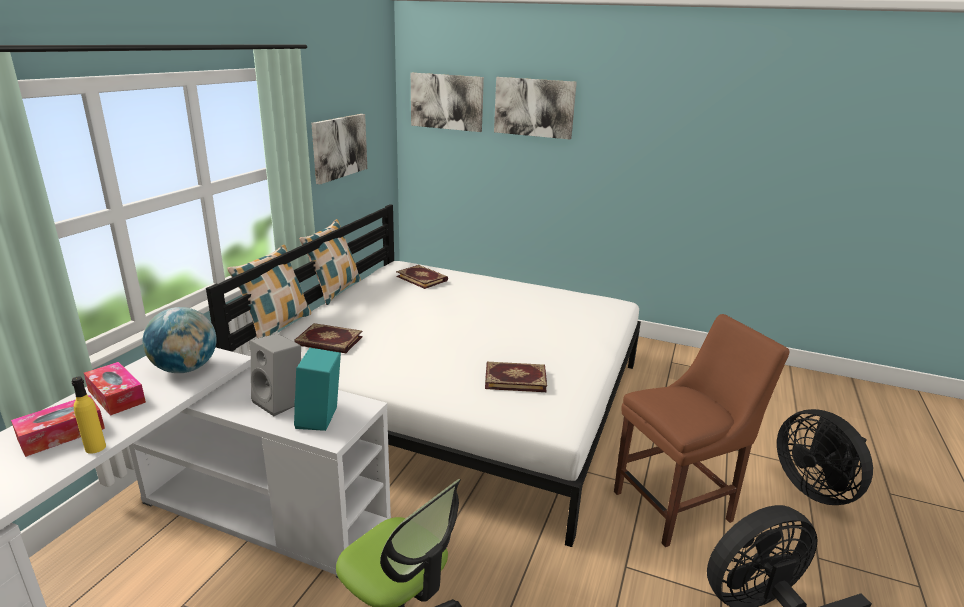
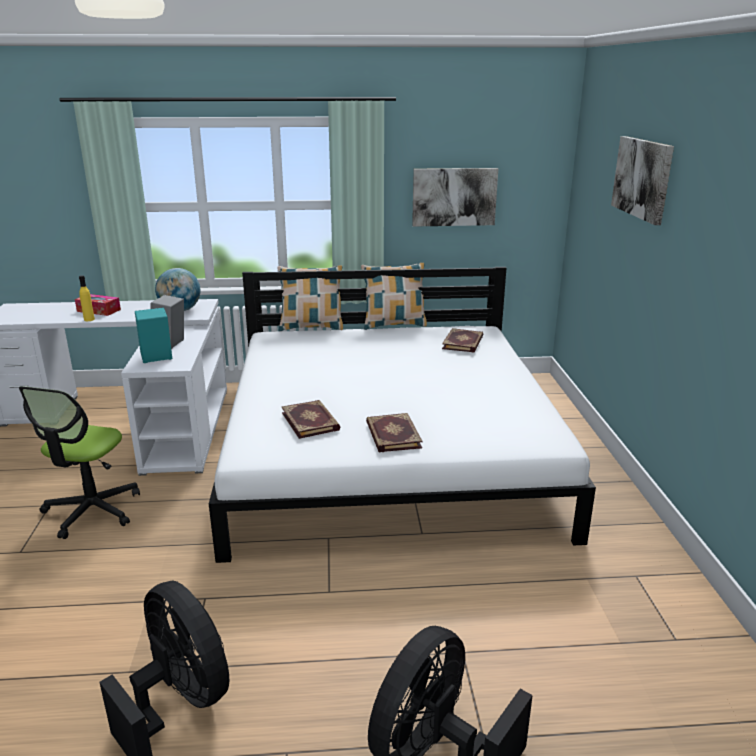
camera: 65 degrees right, 0 degrees up
tissue box [84,362,146,416] -> none
book [294,323,363,353] -> book moved to [366,413,422,452]
picture [411,73,484,132] -> none
brown chair [614,314,790,547] -> none

